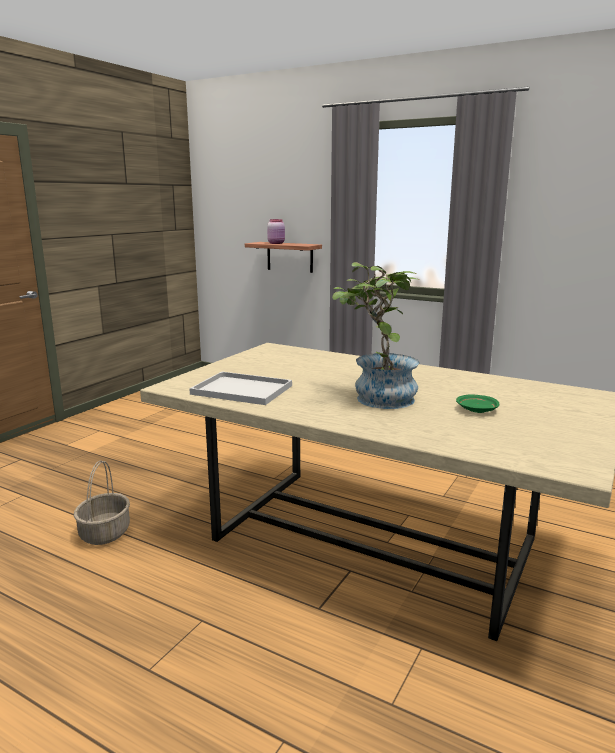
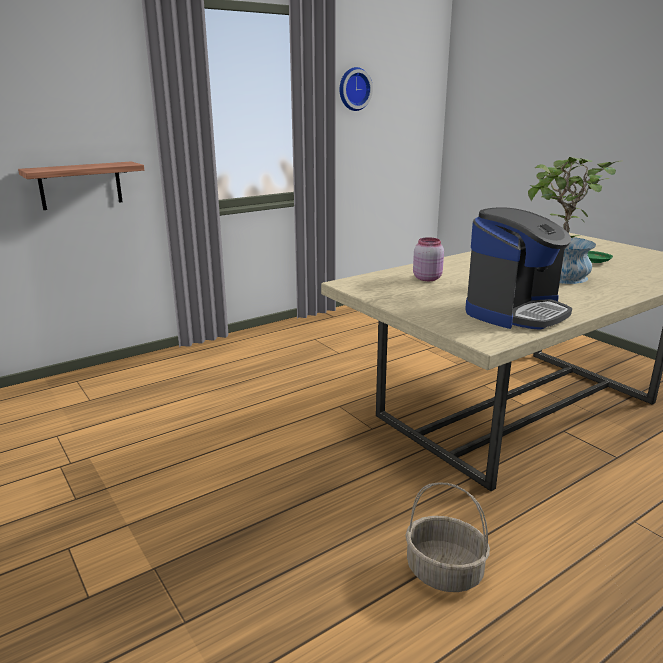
camera: 65 degrees left, 5 degrees up
white tray [189,372,292,405] -> coffee machine [465,207,572,330]
pink jar [267,219,285,244] -> pink jar moved to [413,237,444,281]
none -> wall clock [340,67,373,111]

